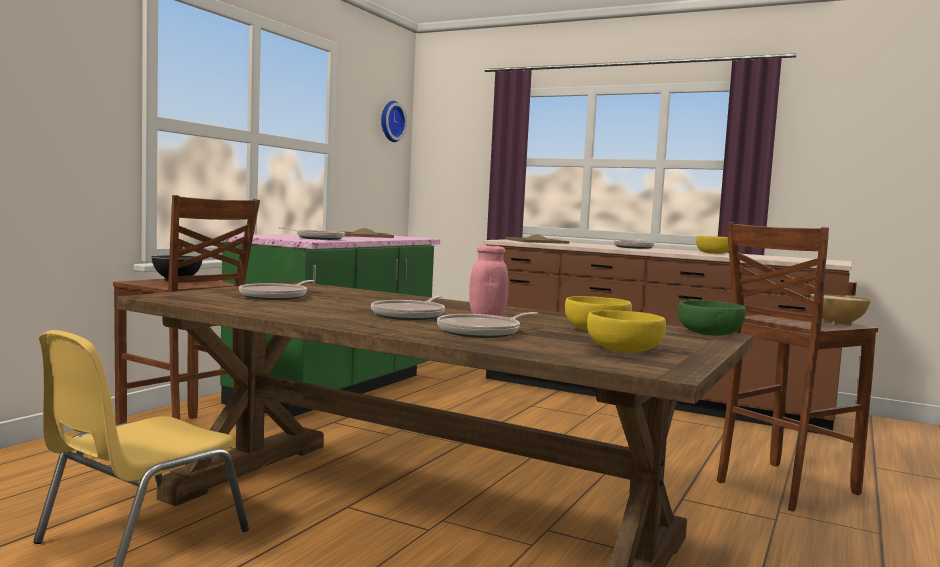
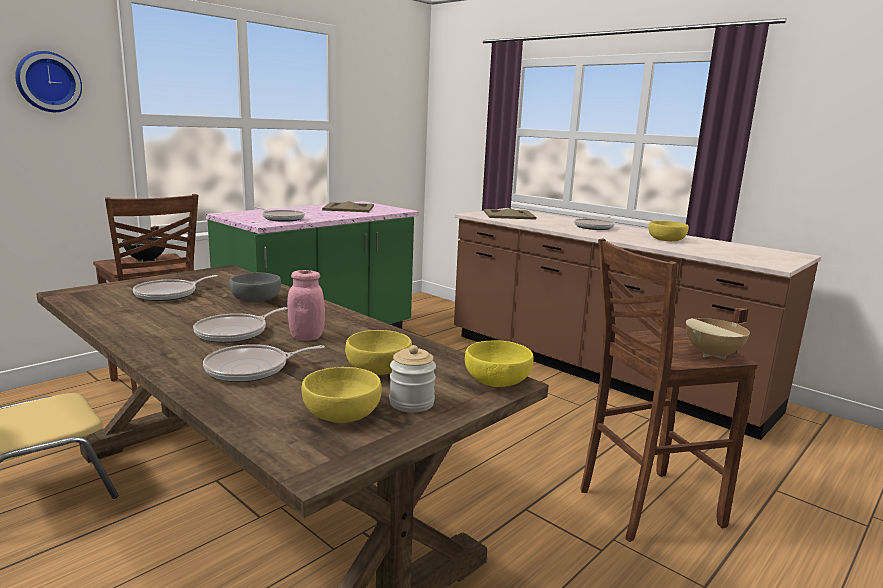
camera: 15 degrees right, 10 degrees up
wall clock [381,101,407,142] -> wall clock moved to [15,51,82,112]
green bowl [677,300,746,336] -> yellow bowl [465,340,534,387]
none -> grey bowl [229,273,281,302]
none -> jar [389,345,436,412]

